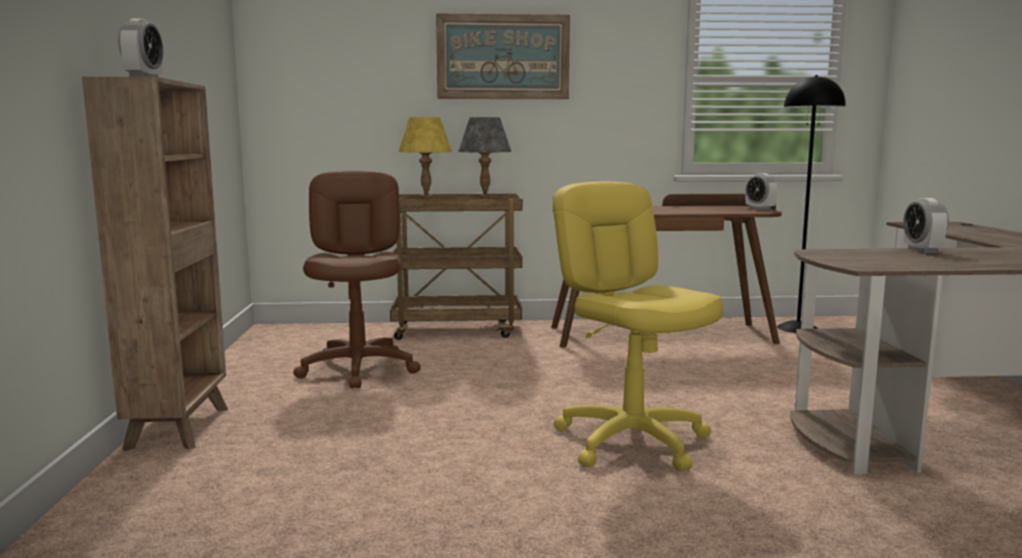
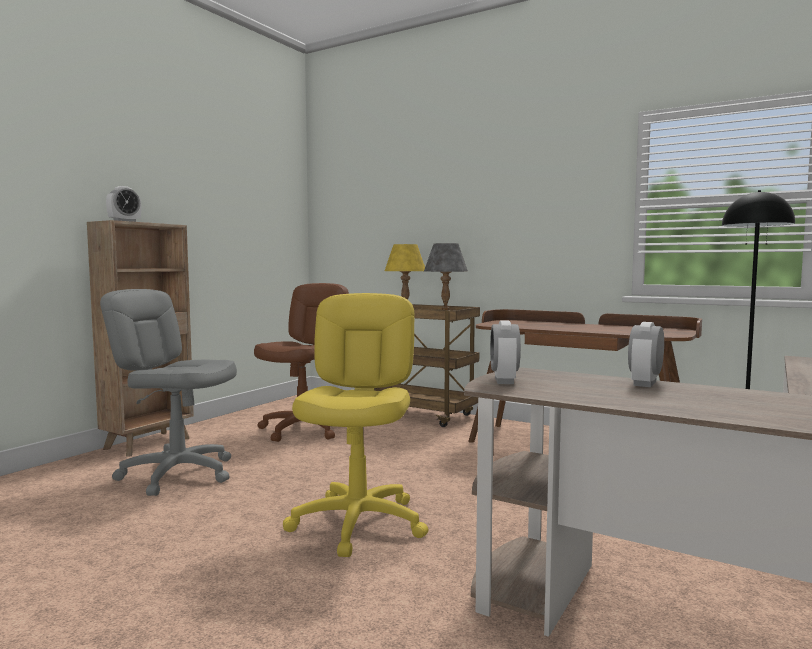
camera: 35 degrees right, 5 degrees down
picture [436,13,570,99] -> none
alarm clock [745,173,777,210] -> alarm clock moved to [490,321,521,384]
none -> grey office chair [100,289,237,496]

